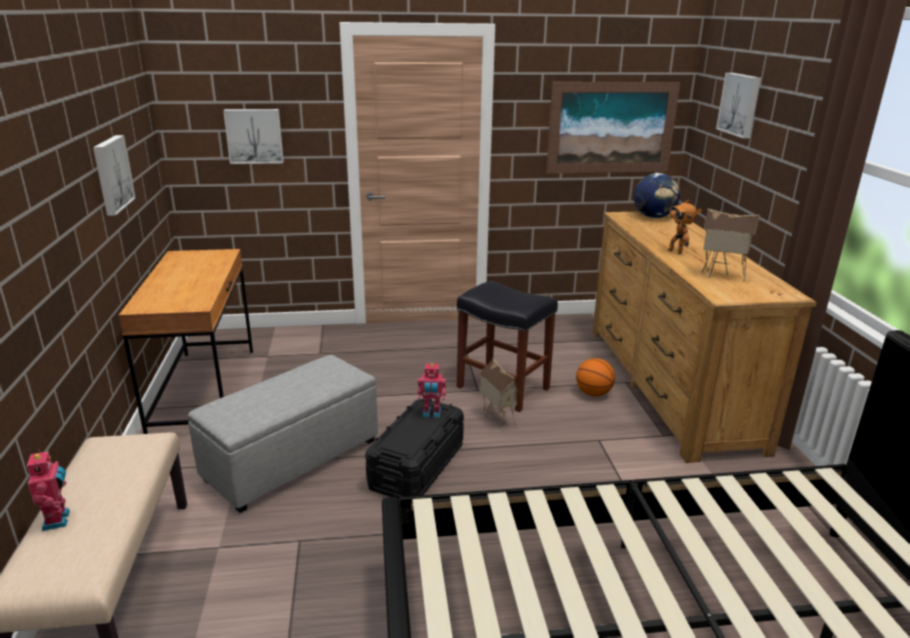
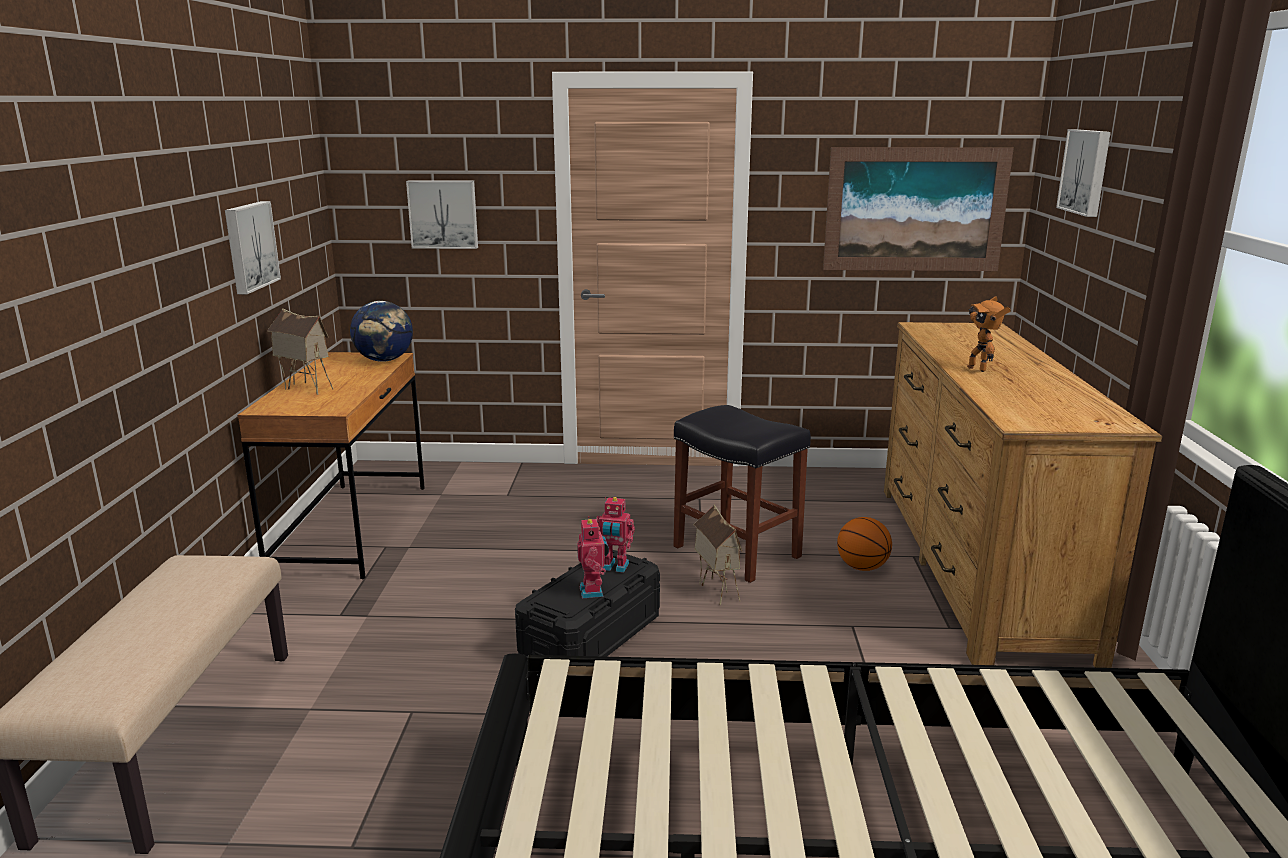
camera: 10 degrees right, 5 degrees down
toy robot [27,450,70,531] -> toy robot moved to [577,516,609,598]
grey ottoman [188,355,378,513] -> none
globe [634,173,680,218] -> globe moved to [350,301,413,362]
toy house [701,209,760,282] -> toy house moved to [267,308,333,395]

